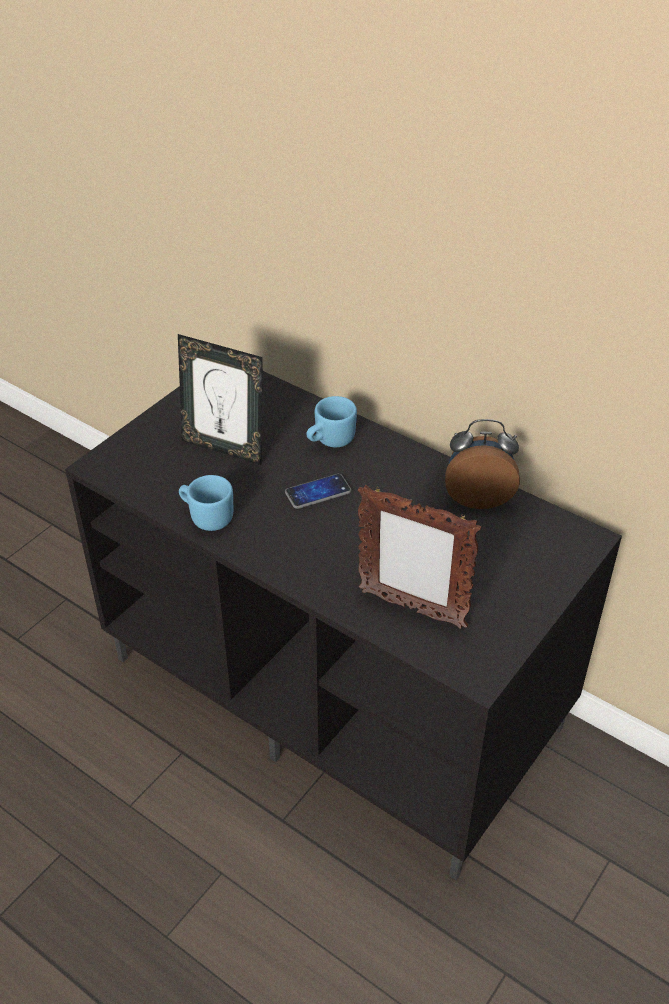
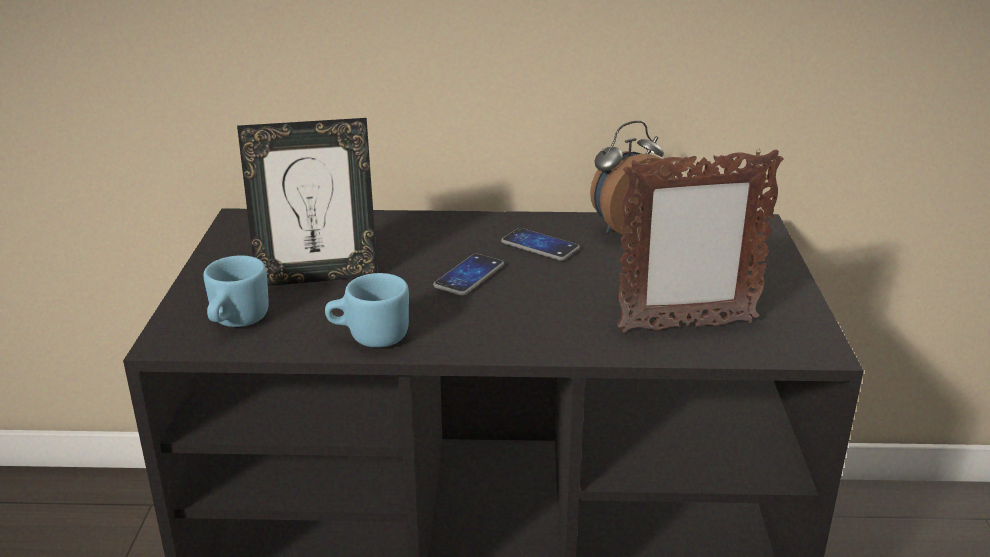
camera: 35 degrees left, 15 degrees down
blue mug [306,396,357,447] -> blue mug moved to [204,255,269,327]
none -> phone [501,228,580,261]

